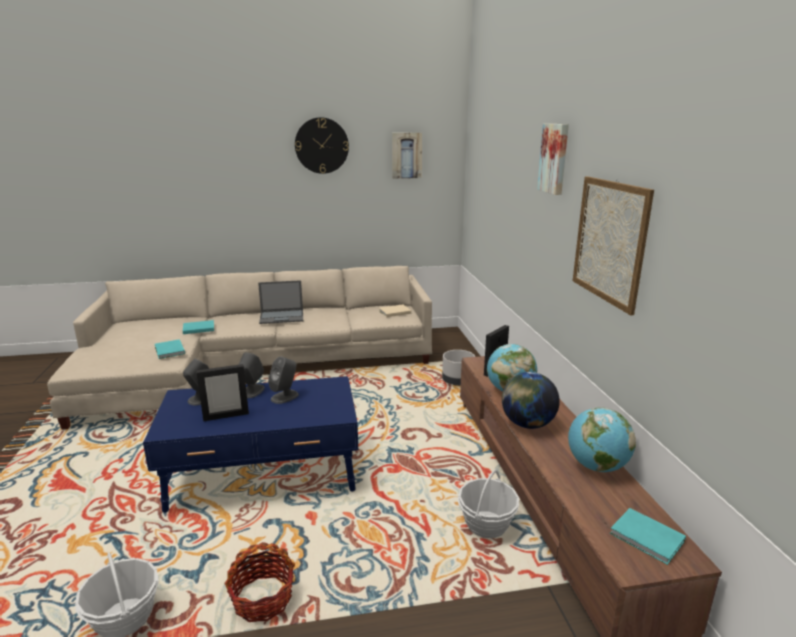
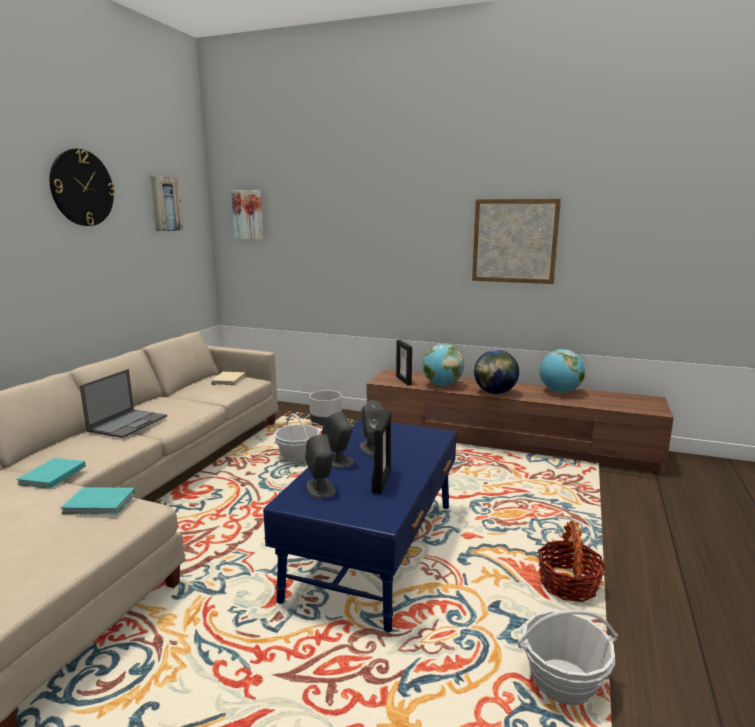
camera: 60 degrees left, 5 degrees down
basket [458,470,519,538] -> basket moved to [274,414,320,463]
picture [537,124,569,195] -> picture moved to [231,190,263,239]
turquoise book [610,508,686,565] -> none

